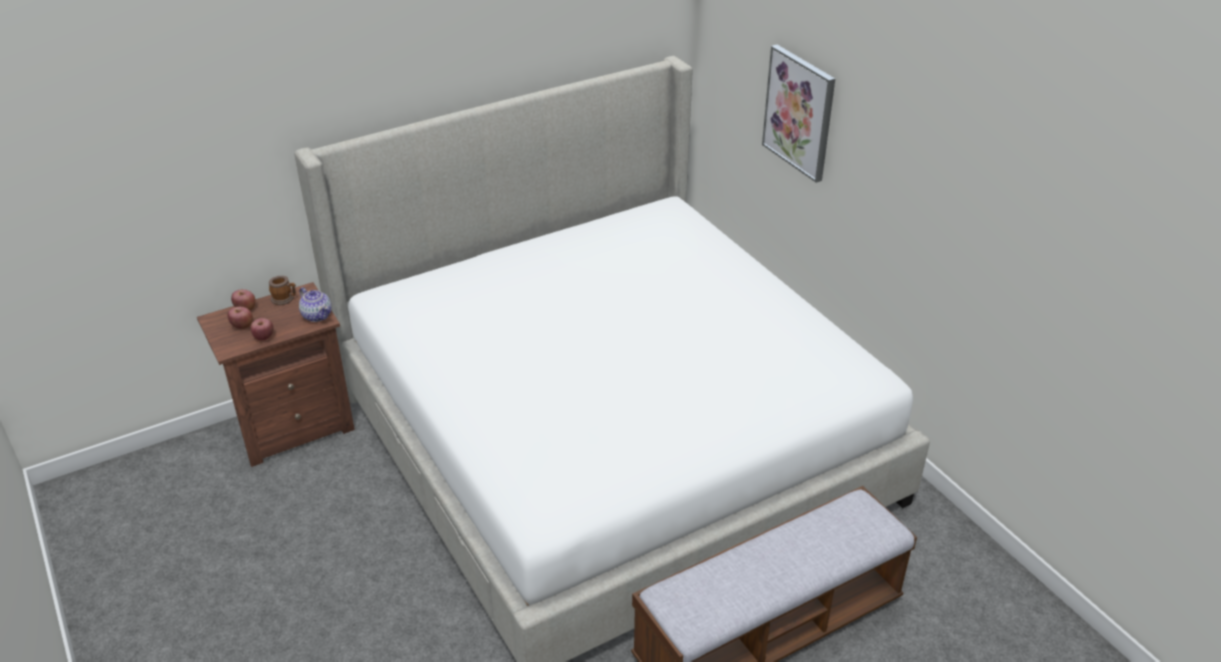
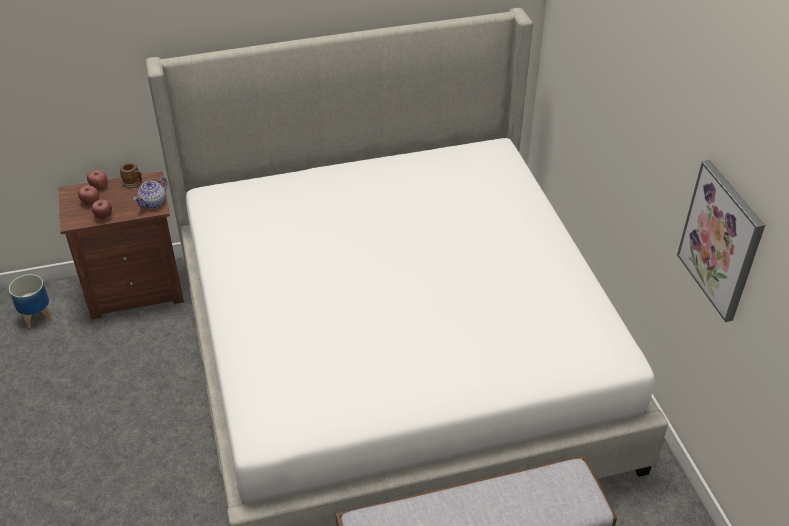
camera: 15 degrees right, 5 degrees up
teapot [299,287,332,322] -> teapot turned 60 degrees clockwise [133,177,167,209]
picture [762,45,835,183] -> picture moved to [677,160,765,322]
none -> planter [9,274,52,329]

